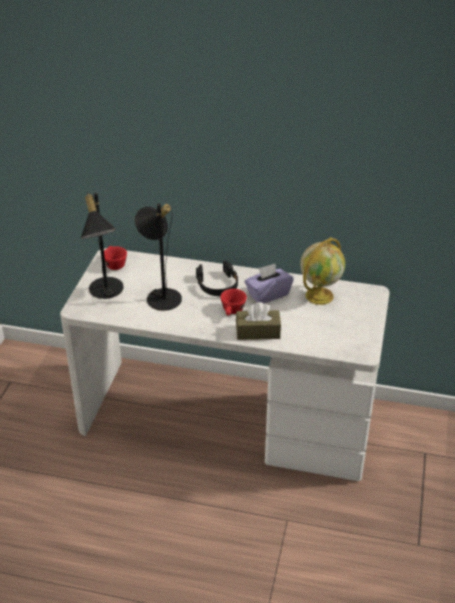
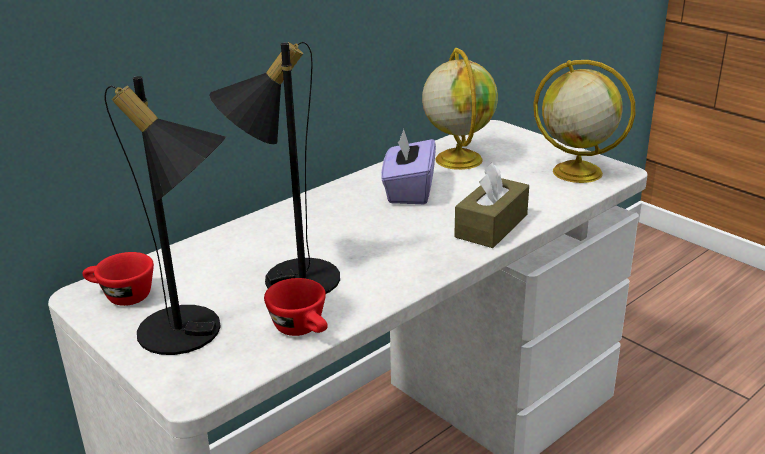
camera: 55 degrees left, 10 degrees down
black headphones [196,260,238,296] -> none
red cup [220,289,247,316] -> red cup moved to [264,278,328,336]
none -> globe [533,60,635,183]

